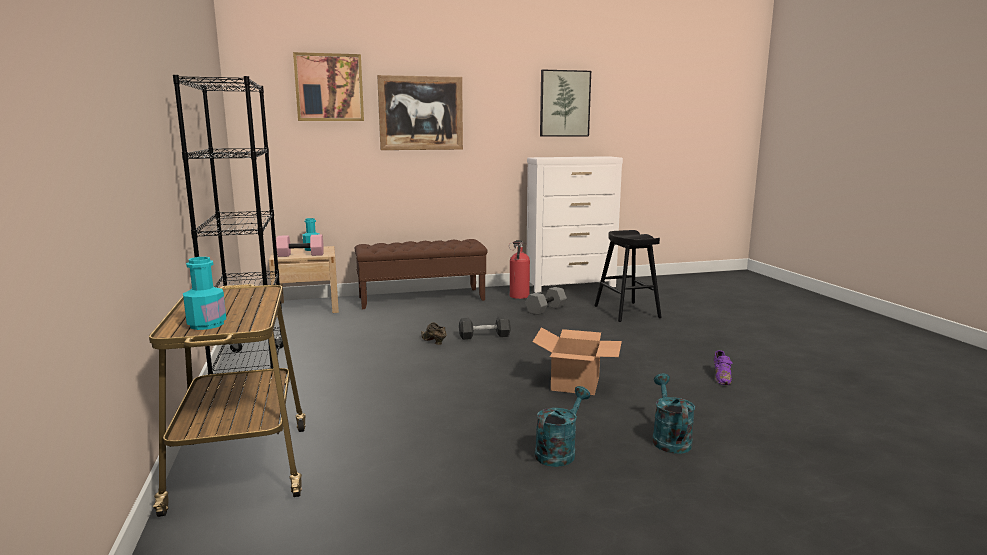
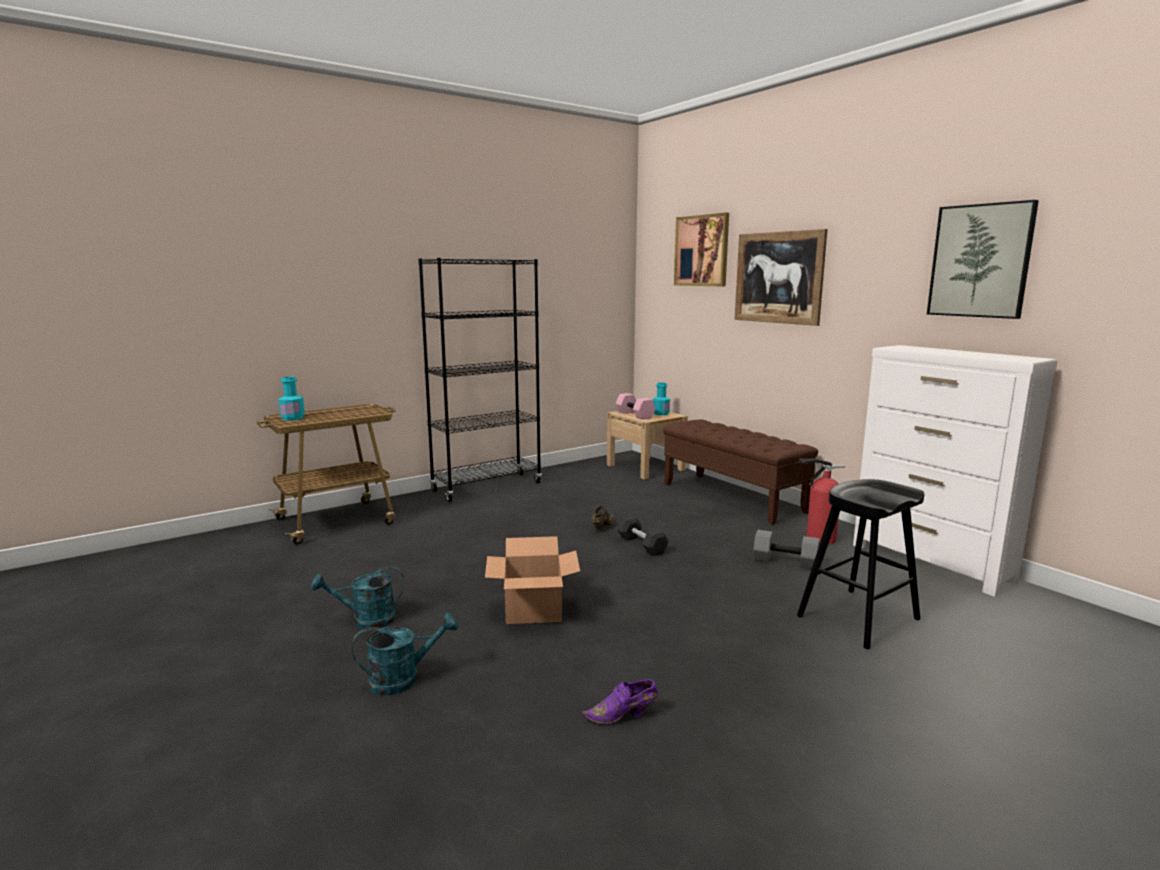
camera: 70 degrees right, 0 degrees up
turquoise watering can [535,386,590,467] -> turquoise watering can turned 150 degrees clockwise [311,567,404,629]

